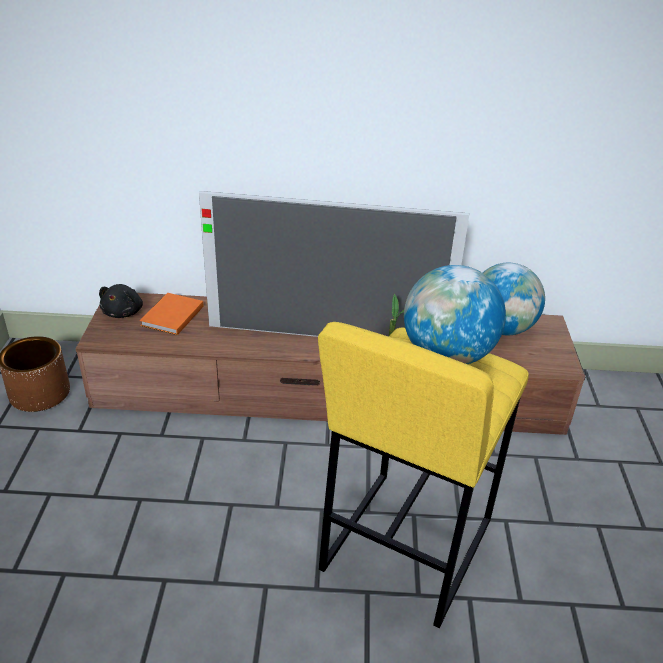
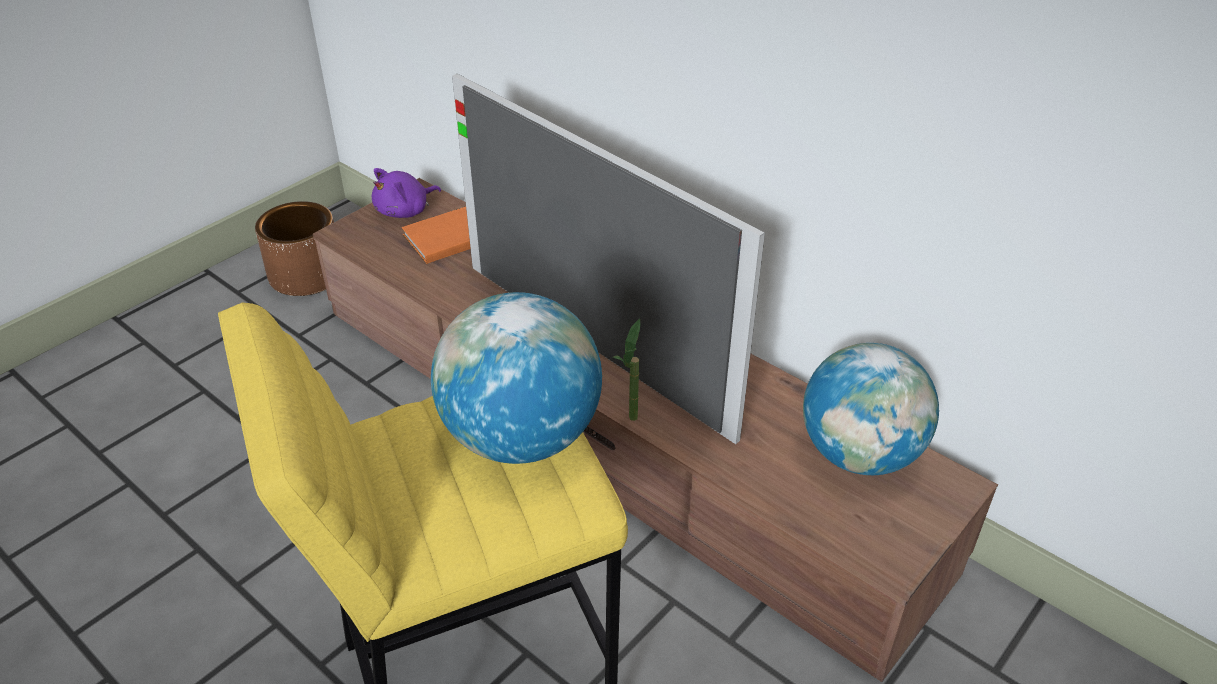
camera: 40 degrees right, 5 degrees up
black plush toy [99,284,143,318] -> purple plush toy [372,168,441,218]

